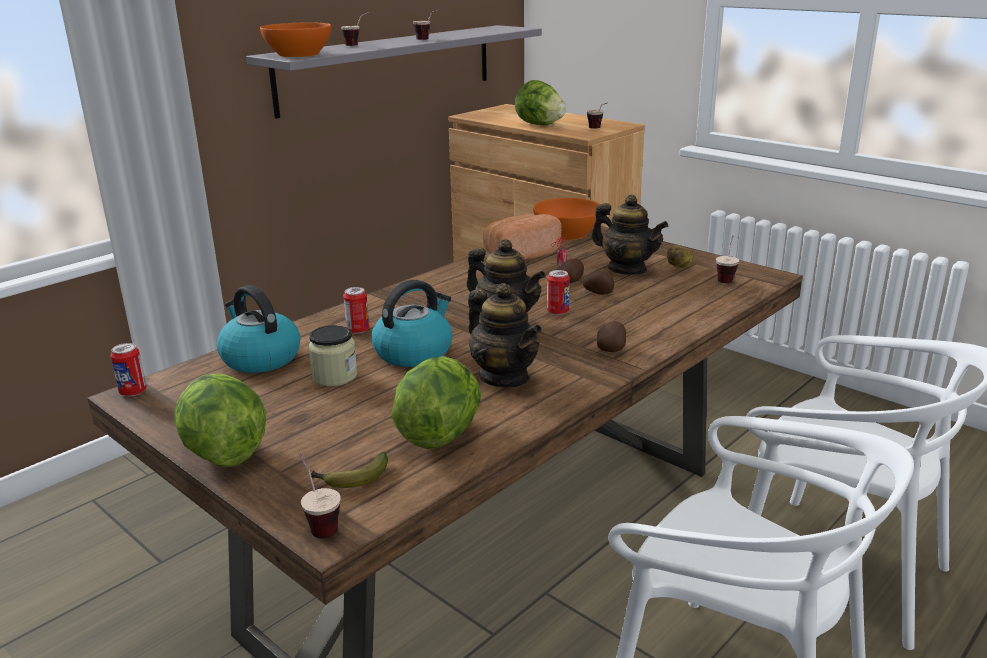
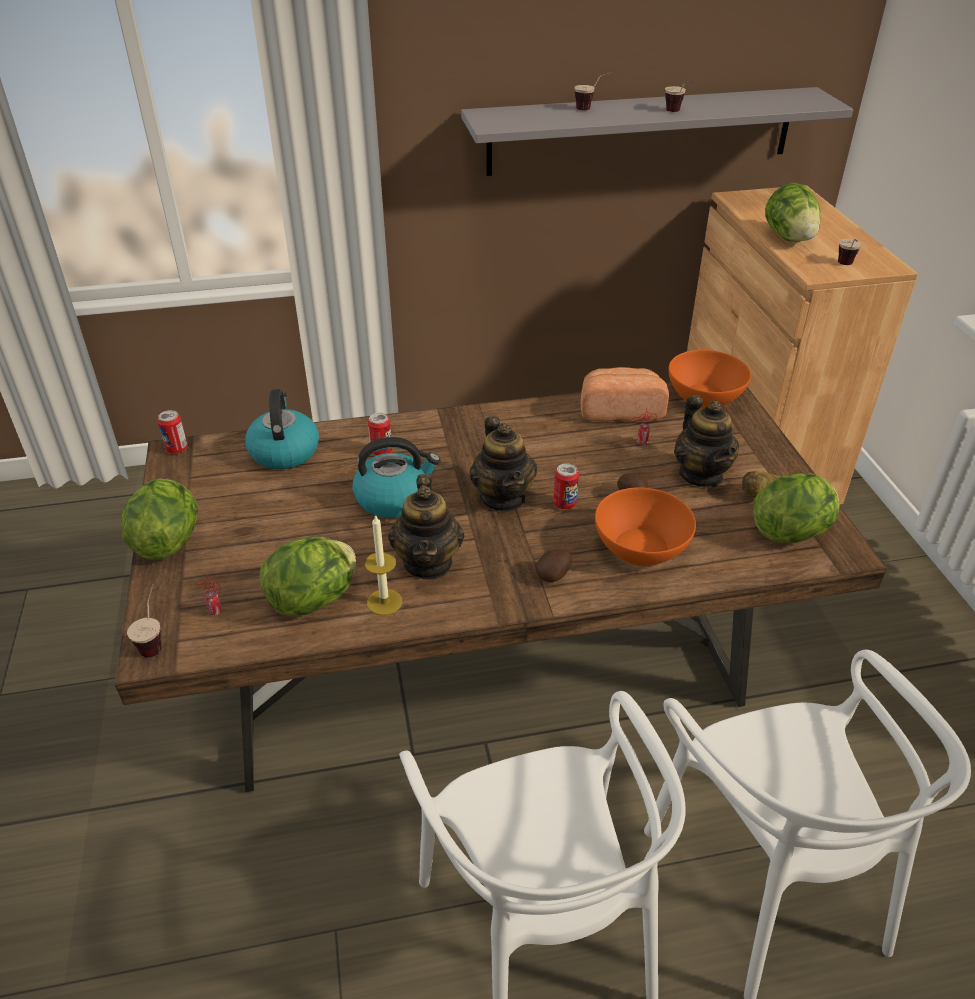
camera: 35 degrees right, 15 degrees up
orange bowl [260,22,331,57] -> orange bowl moved to [595,487,696,566]
jar [308,325,358,386] -> none
banana [311,452,388,488] -> can [195,575,222,616]
potato [557,259,584,283] -> none
cup [716,235,739,283] -> lettuce [753,473,839,543]
none -> candle [365,514,402,615]

